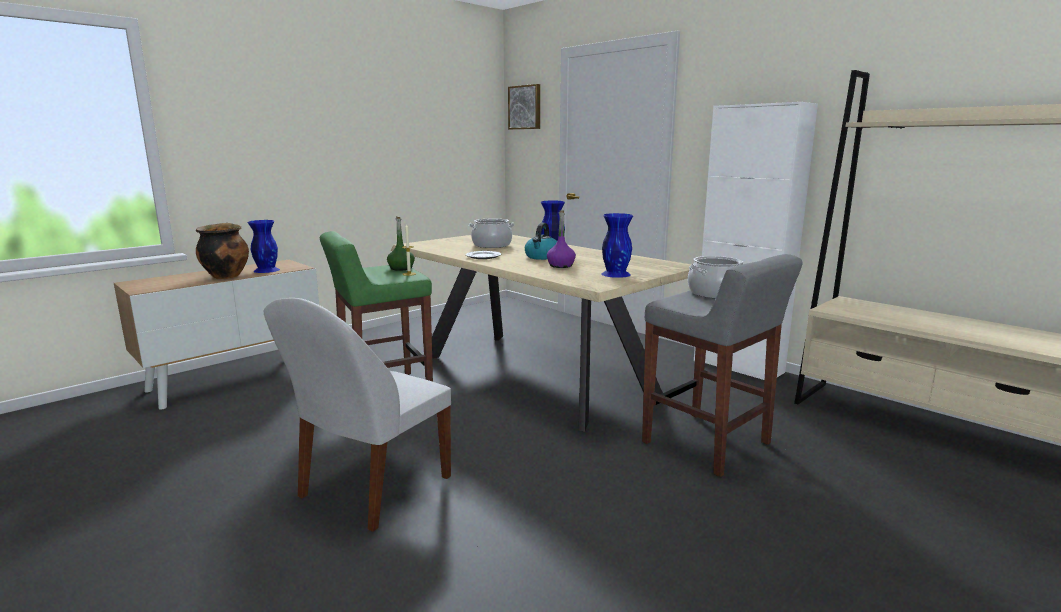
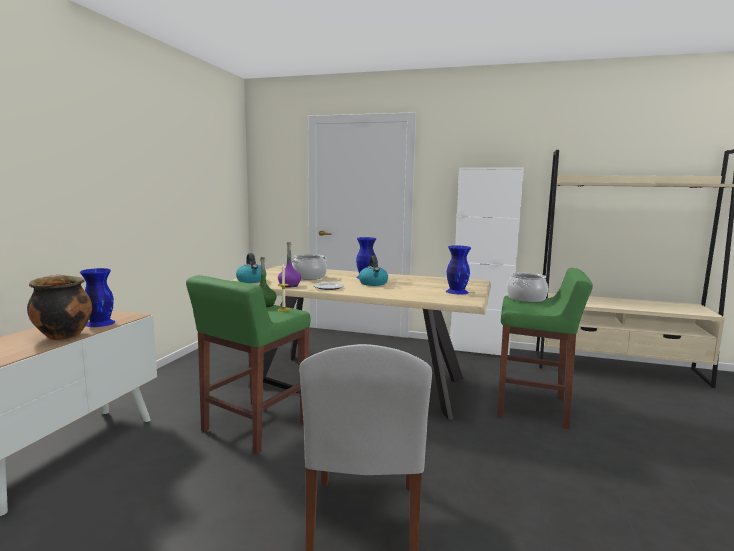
camera: 30 degrees left, 5 degrees down
picture [508,84,540,130] -> none
purple bottle [547,211,576,268] -> purple bottle moved to [278,242,301,287]
grey stool [642,254,803,477] -> green stool [497,268,593,428]
none -> kettle [236,253,266,283]

